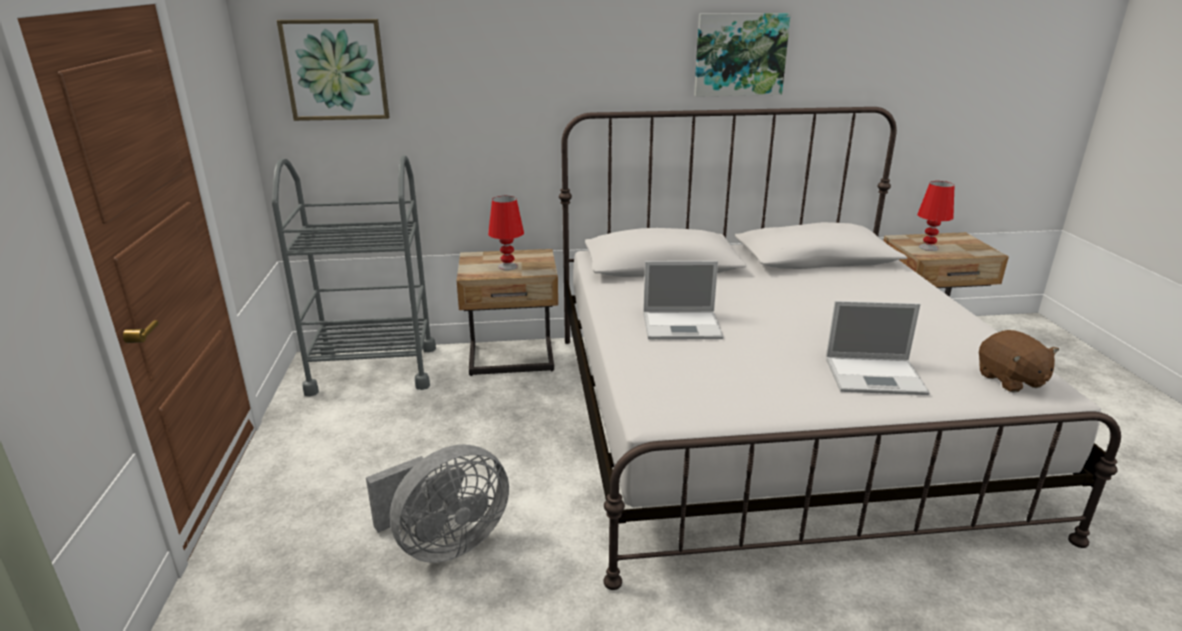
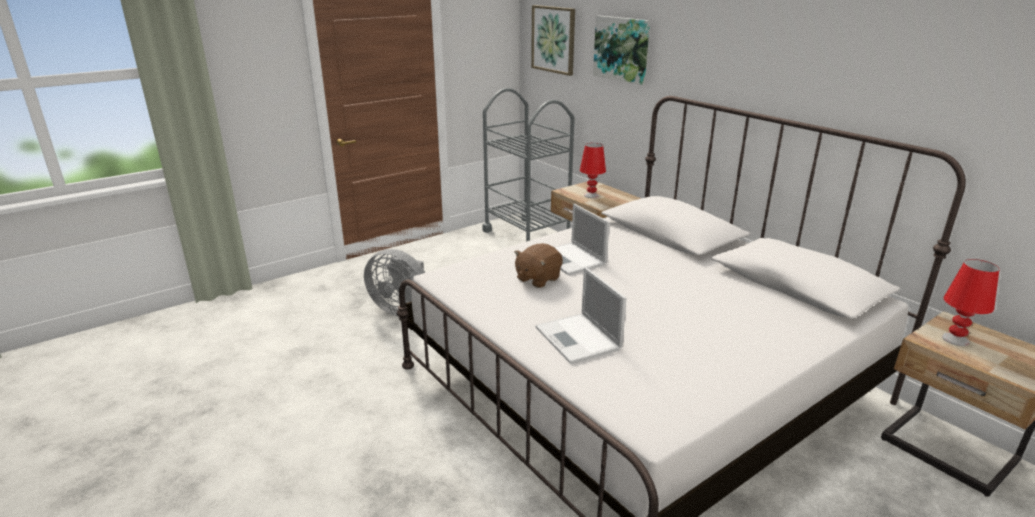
camera: 60 degrees right, 0 degrees up
picture [694,13,791,97] -> picture moved to [593,16,650,85]
brown plush toy [979,330,1059,393] -> brown plush toy moved to [514,243,563,288]

